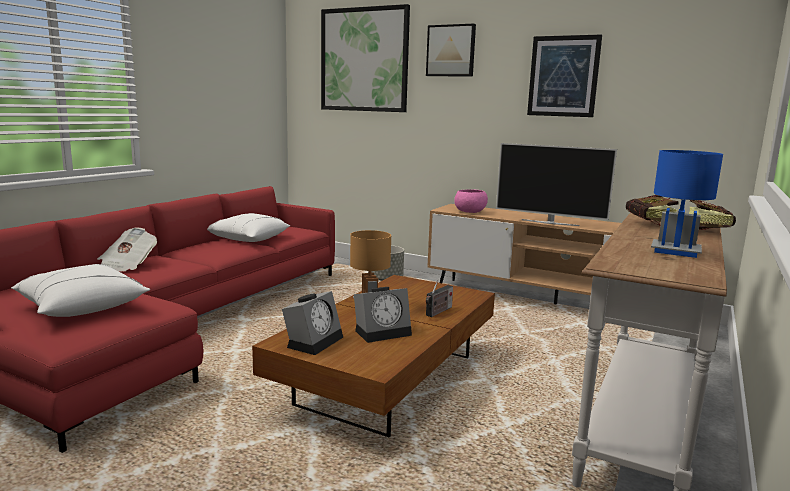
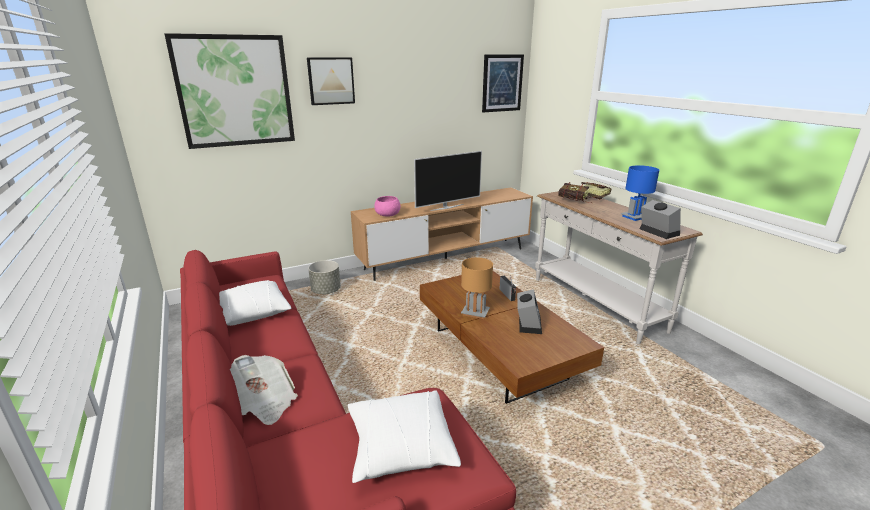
camera: 55 degrees left, 10 degrees up
alarm clock [282,291,343,355] -> alarm clock moved to [640,200,681,239]
picture [527,34,602,117] -> picture moved to [482,55,524,112]

